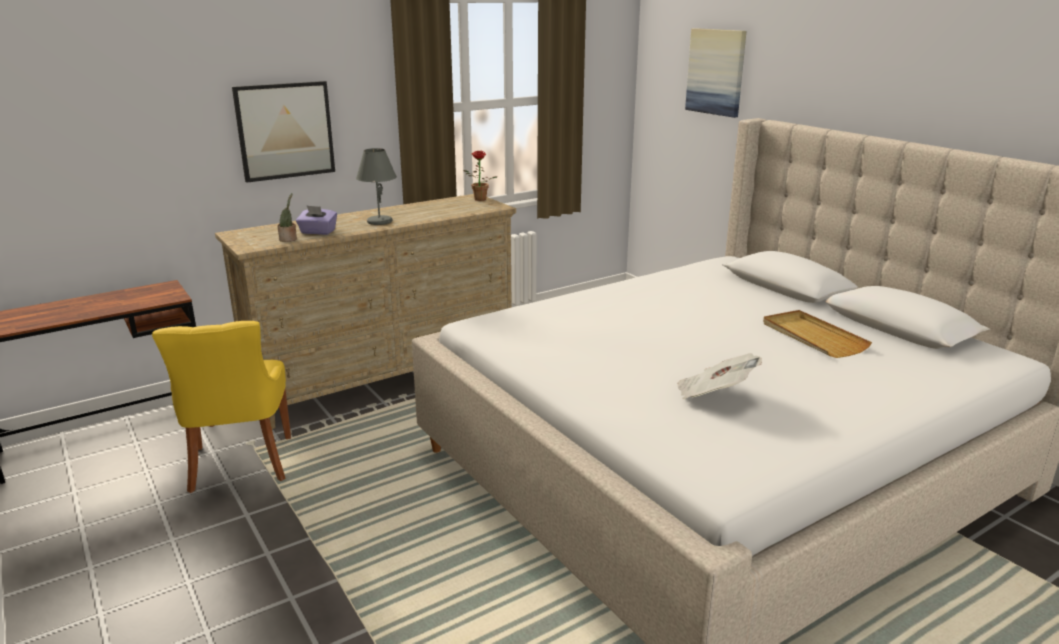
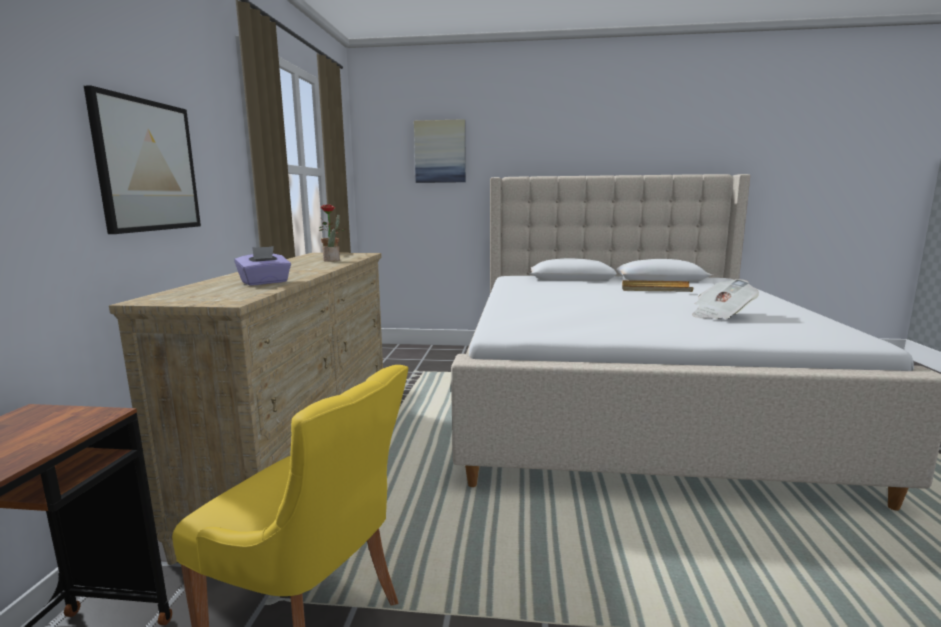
camera: 50 degrees left, 10 degrees down
potted plant [277,193,297,242] -> potted plant moved to [322,214,340,262]
grey table lamp [356,148,397,225] -> none

